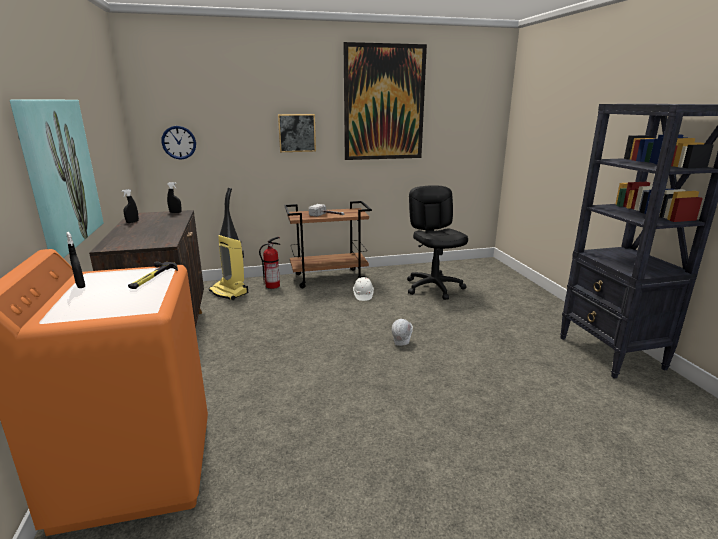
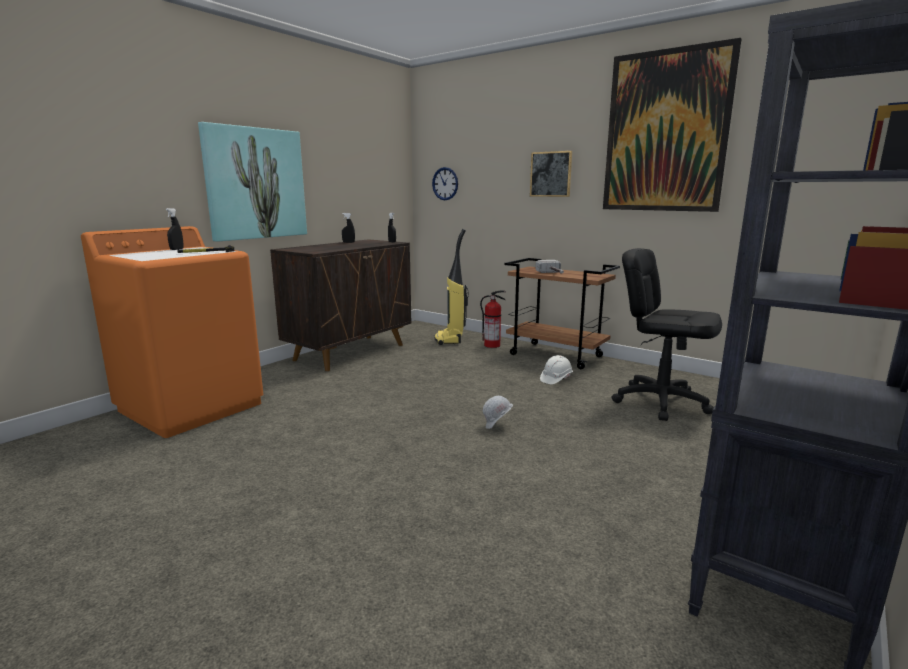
camera: 50 degrees right, 5 degrees down
black office chair [407,185,468,300] -> black office chair turned 90 degrees counterclockwise [611,248,722,421]

